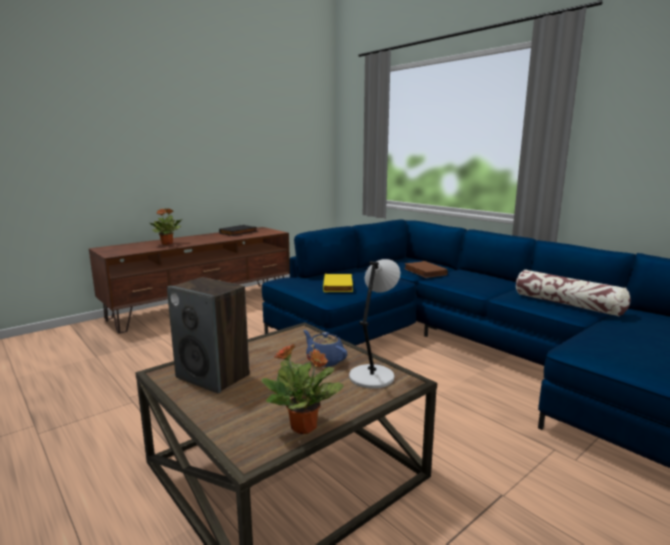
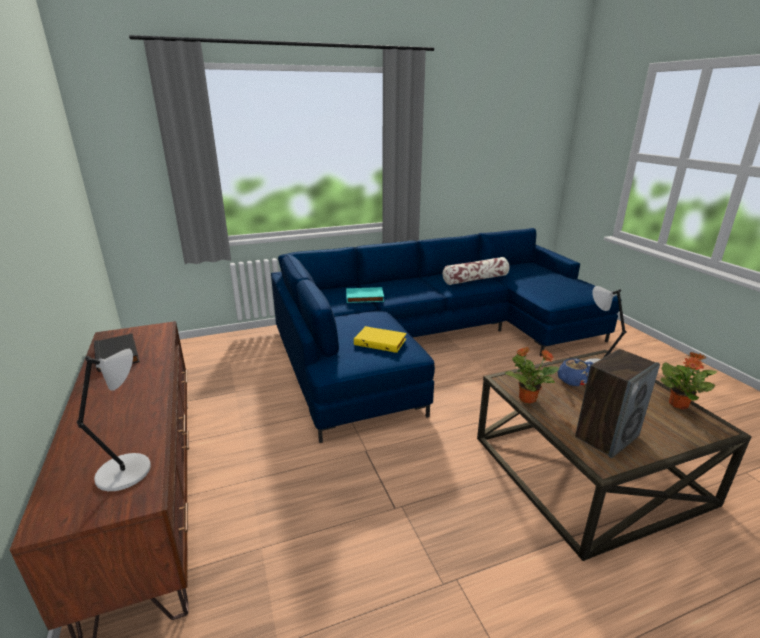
camera: 70 degrees left, 10 degrees up
potted plant [150,208,182,245] -> potted plant moved to [505,347,559,404]
brown book [404,261,448,278] -> turquoise book [346,287,384,303]
none -> grey table lamp [77,348,151,491]

